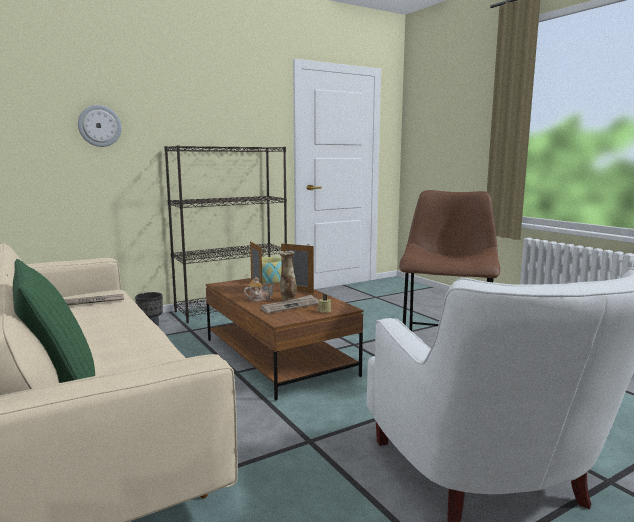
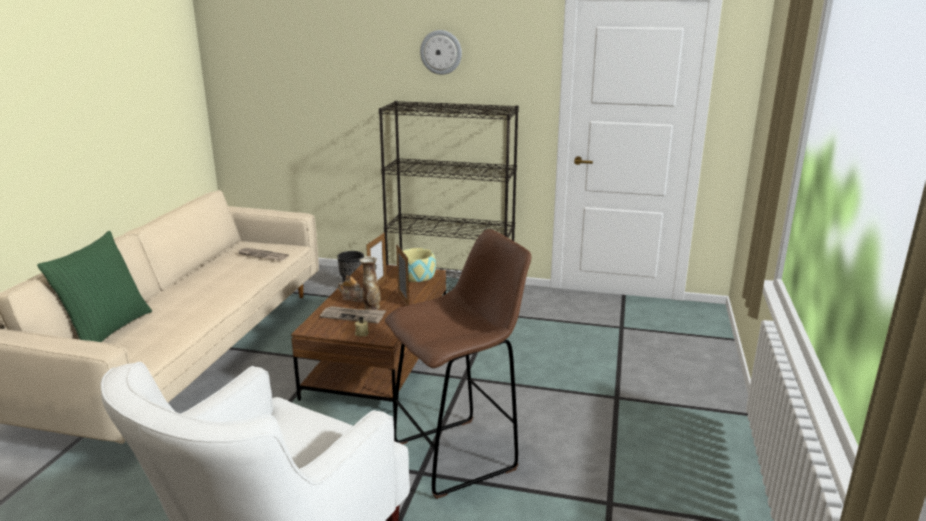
camera: 45 degrees right, 10 degrees up
wall clock [78,105,122,147] -> wall clock moved to [420,30,462,75]

